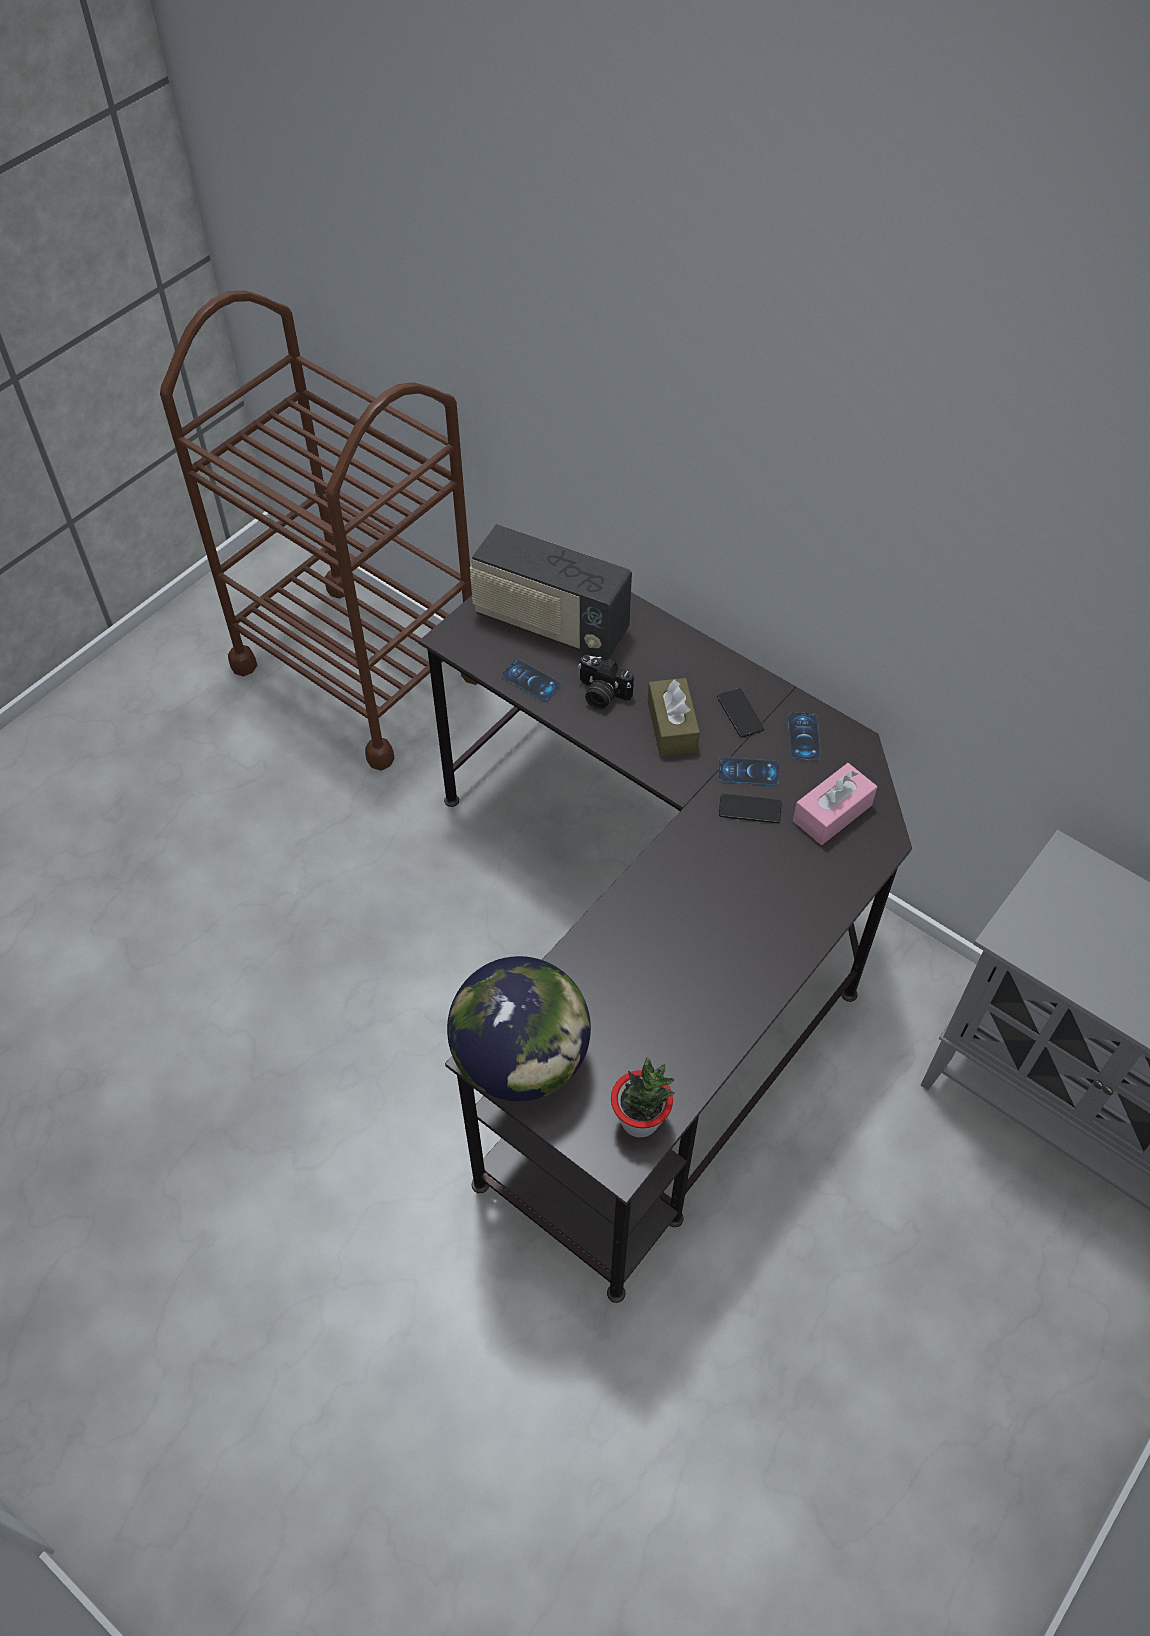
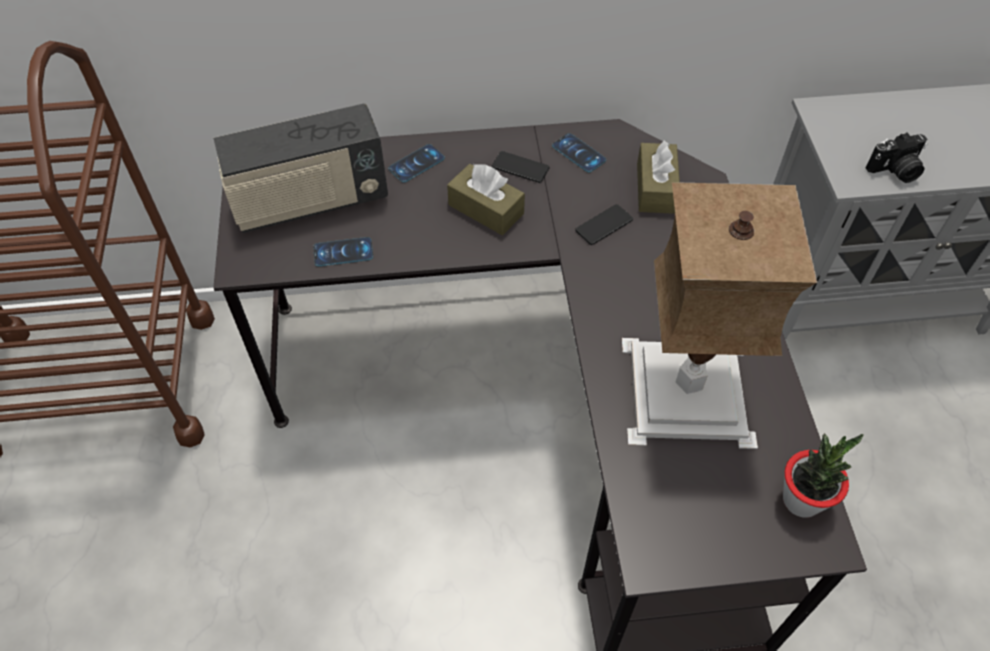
camera: 45 degrees left, 0 degrees up
globe [447,956,591,1101] -> none
camera [578,655,634,709] -> camera moved to [866,133,927,183]
phone [718,757,779,785] -> phone moved to [388,144,445,182]
pink tissue box [793,763,877,845] -> brown tissue box [637,140,680,214]
none -> table lamp [622,182,817,449]

